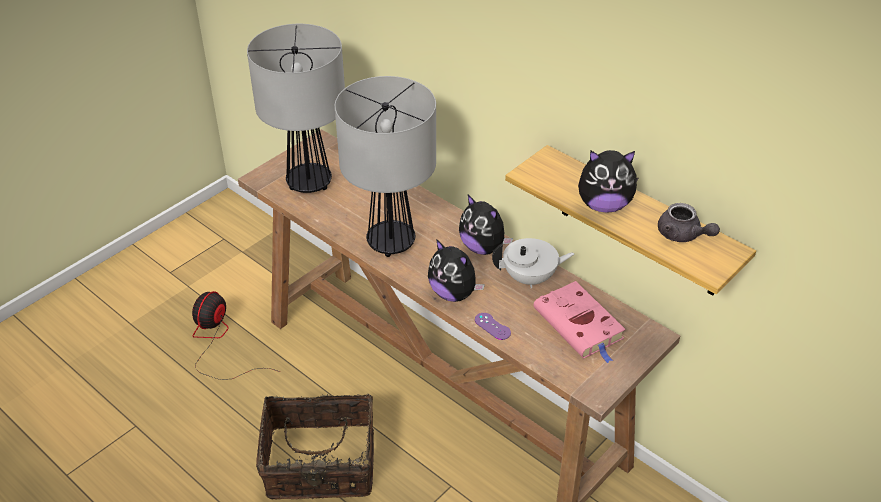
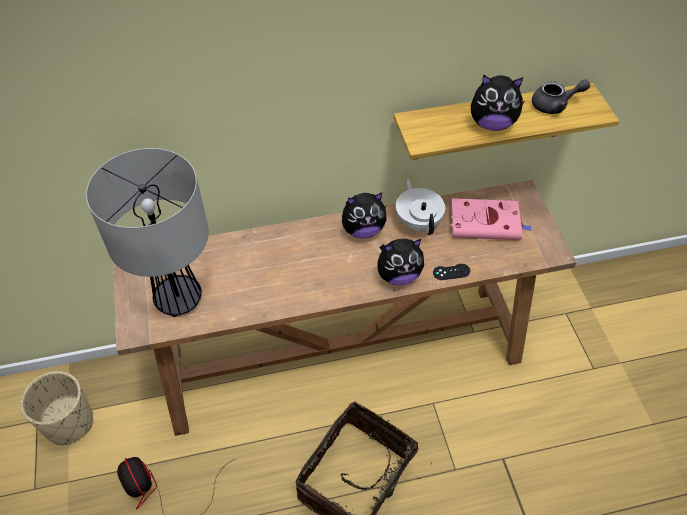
camera: 55 degrees left, 10 degrees up
table lamp [335,76,436,257] -> none
purple game controller [475,313,511,340] -> black game controller [433,264,470,280]
white teapot [492,238,574,288] -> white teapot turned 45 degrees counterclockwise [396,179,445,235]
plush toy [578,150,639,213] -> plush toy turned 60 degrees clockwise [471,75,525,131]
none -> beige planter [20,371,93,445]

